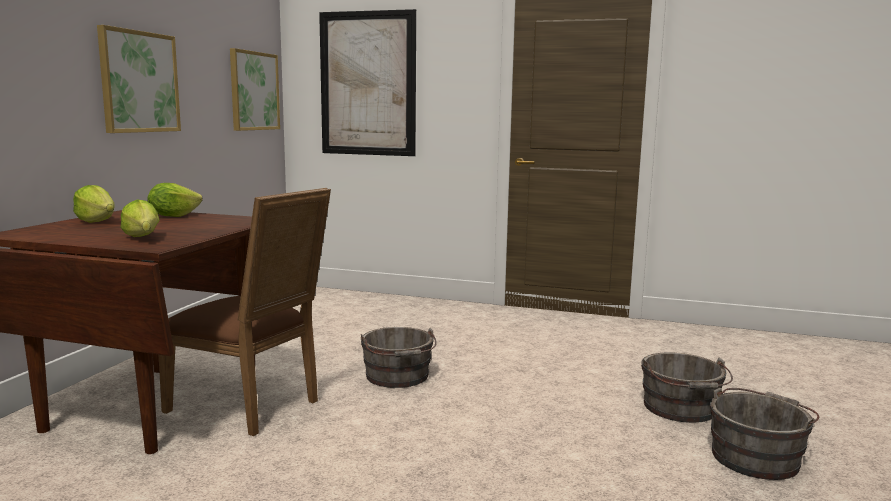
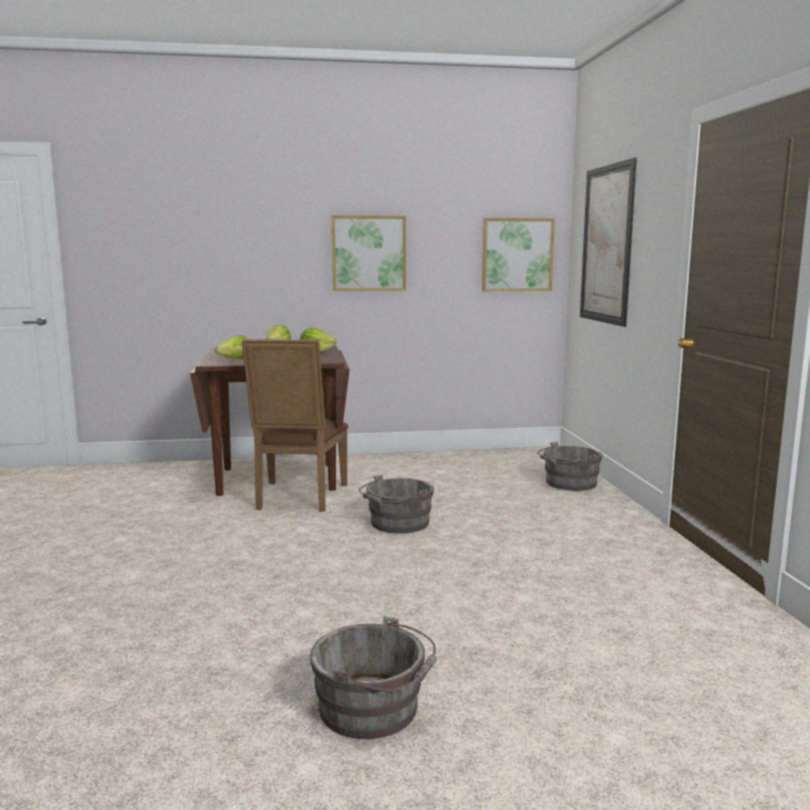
camera: 65 degrees right, 0 degrees up
grey bucket [642,352,733,423] -> grey bucket moved to [537,442,602,491]

